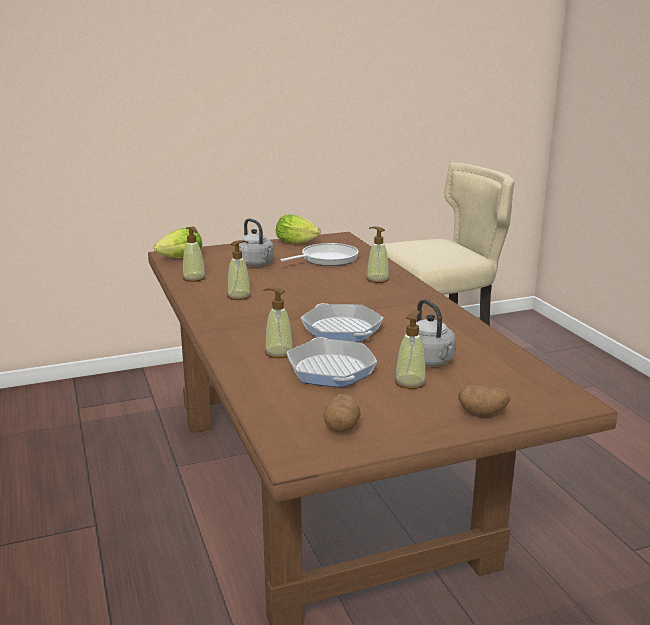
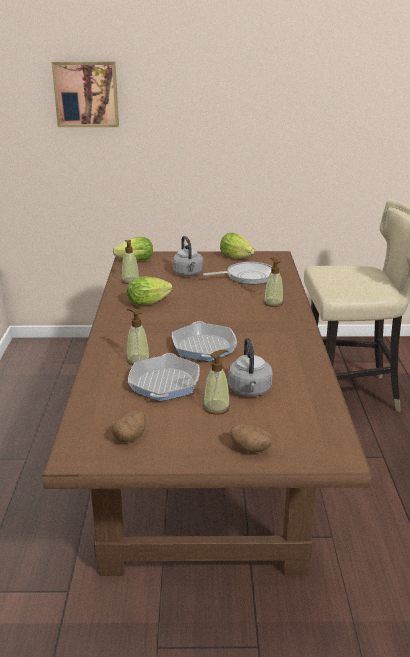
camera: 20 degrees right, 5 degrees up
soap dispenser [227,240,251,300] -> lettuce [127,277,173,306]
none -> picture [51,62,119,127]

